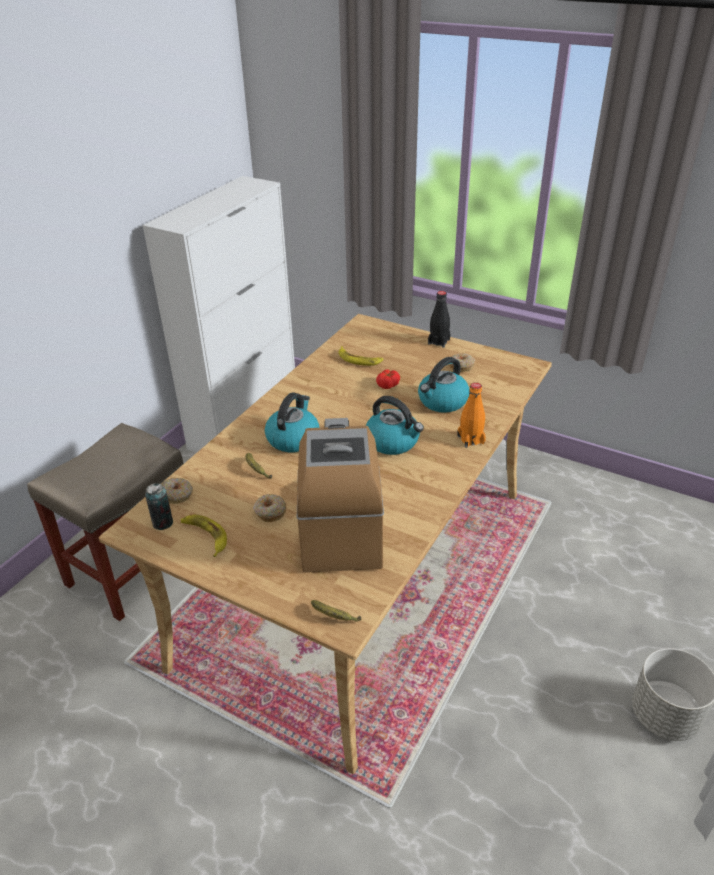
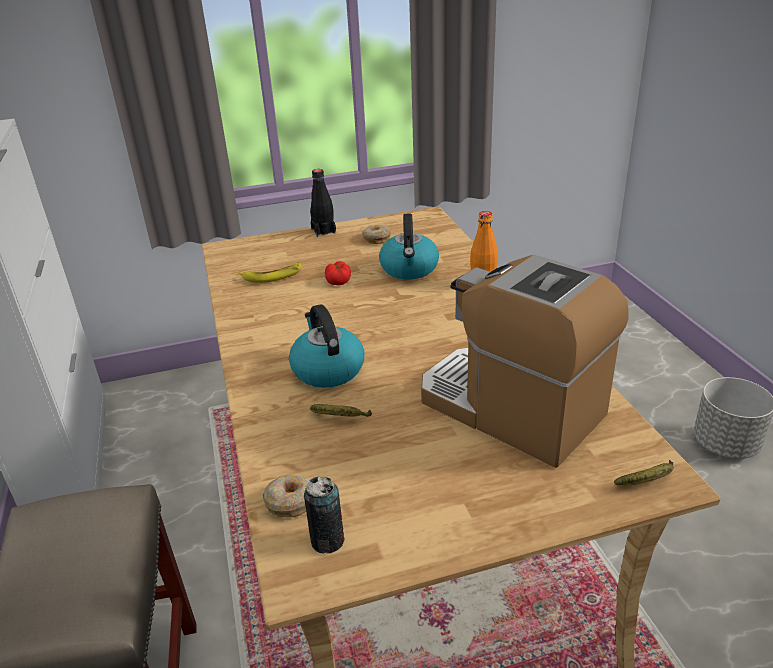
camera: 45 degrees left, 5 degrees down
banana [181,515,227,557] -> none
donut [253,494,286,522] -> none
kettle [366,396,424,455] -> none

